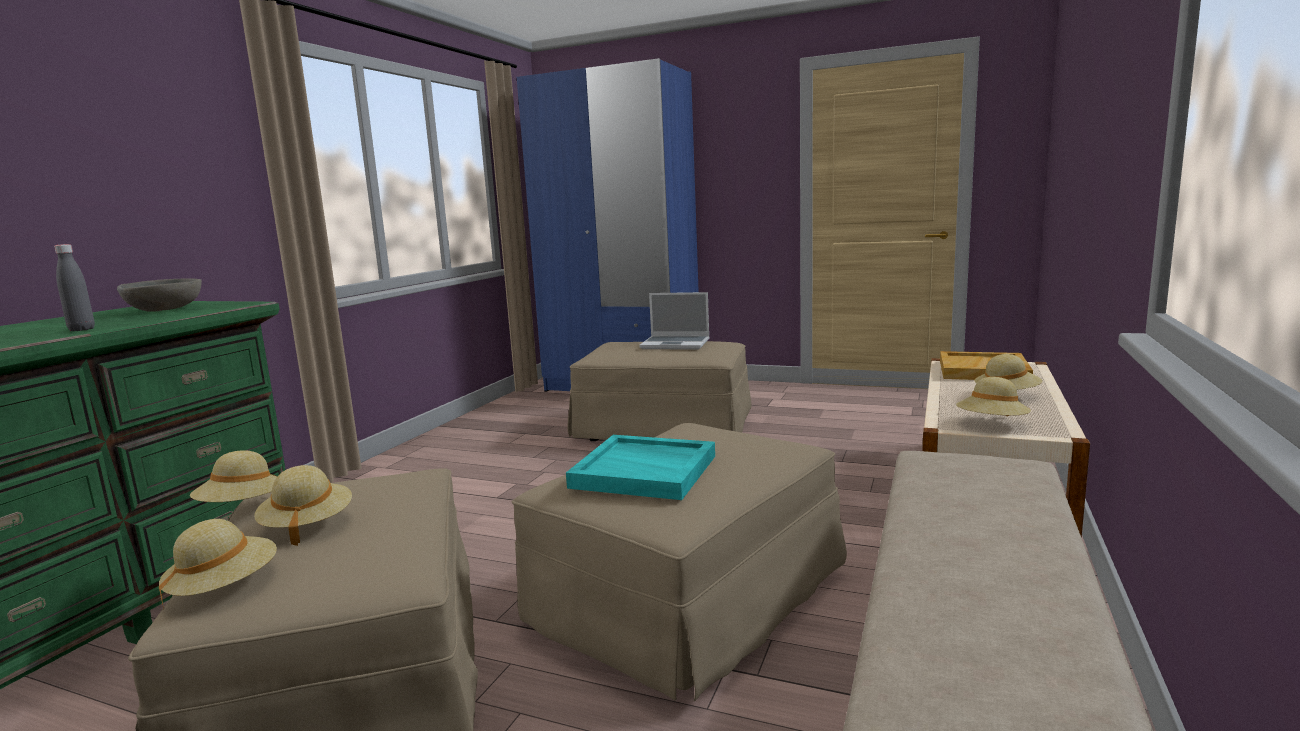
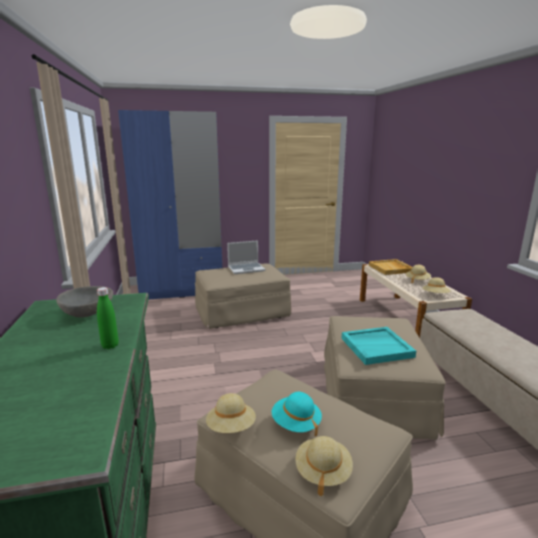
camera: 35 degrees left, 5 degrees up
grey bottle [54,244,95,331] -> green bottle [97,287,118,349]
beige hat [254,465,352,546] -> turquoise hat [272,392,322,436]

